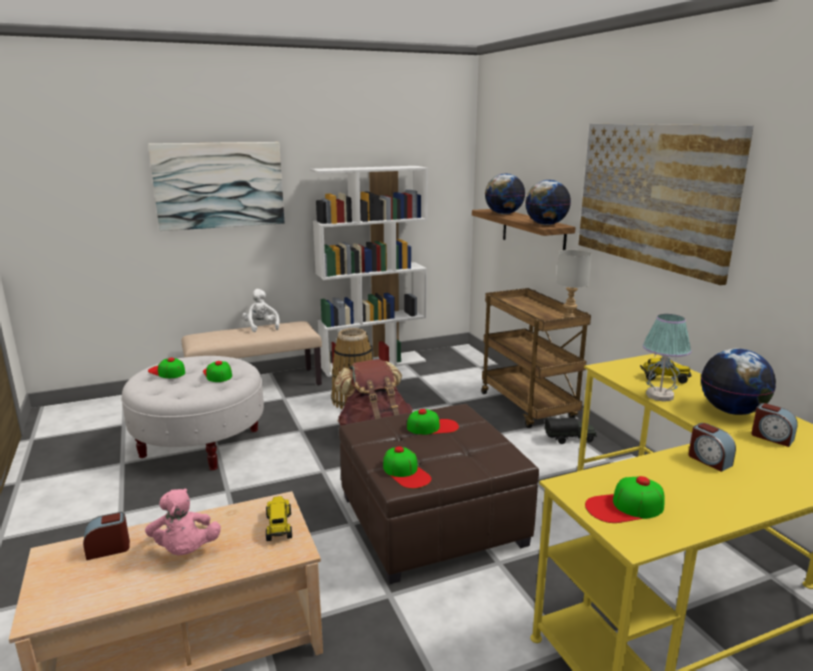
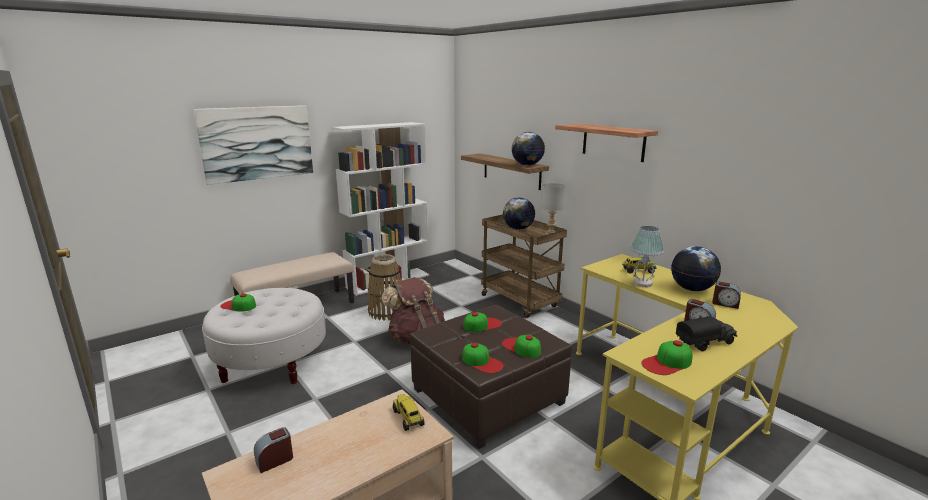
camera: 15 degrees left, 0 degrees up
pink plush toy [145,488,221,555] -> none
cap [203,361,232,382] -> cap moved to [502,335,541,358]
white plush toy [242,289,280,332] -> none
globe [485,174,525,214] -> globe moved to [503,197,535,230]
toy truck [544,418,597,444] -> toy truck moved to [676,316,737,351]
picture [578,124,754,285] -> shelf [555,124,658,162]

